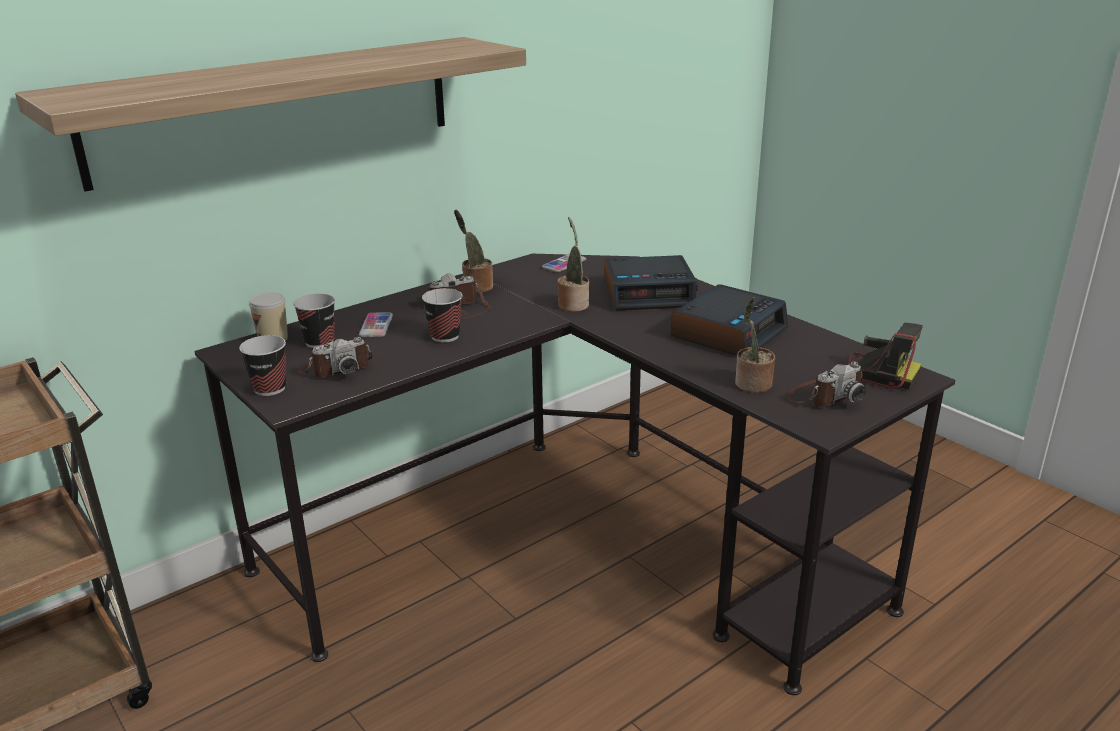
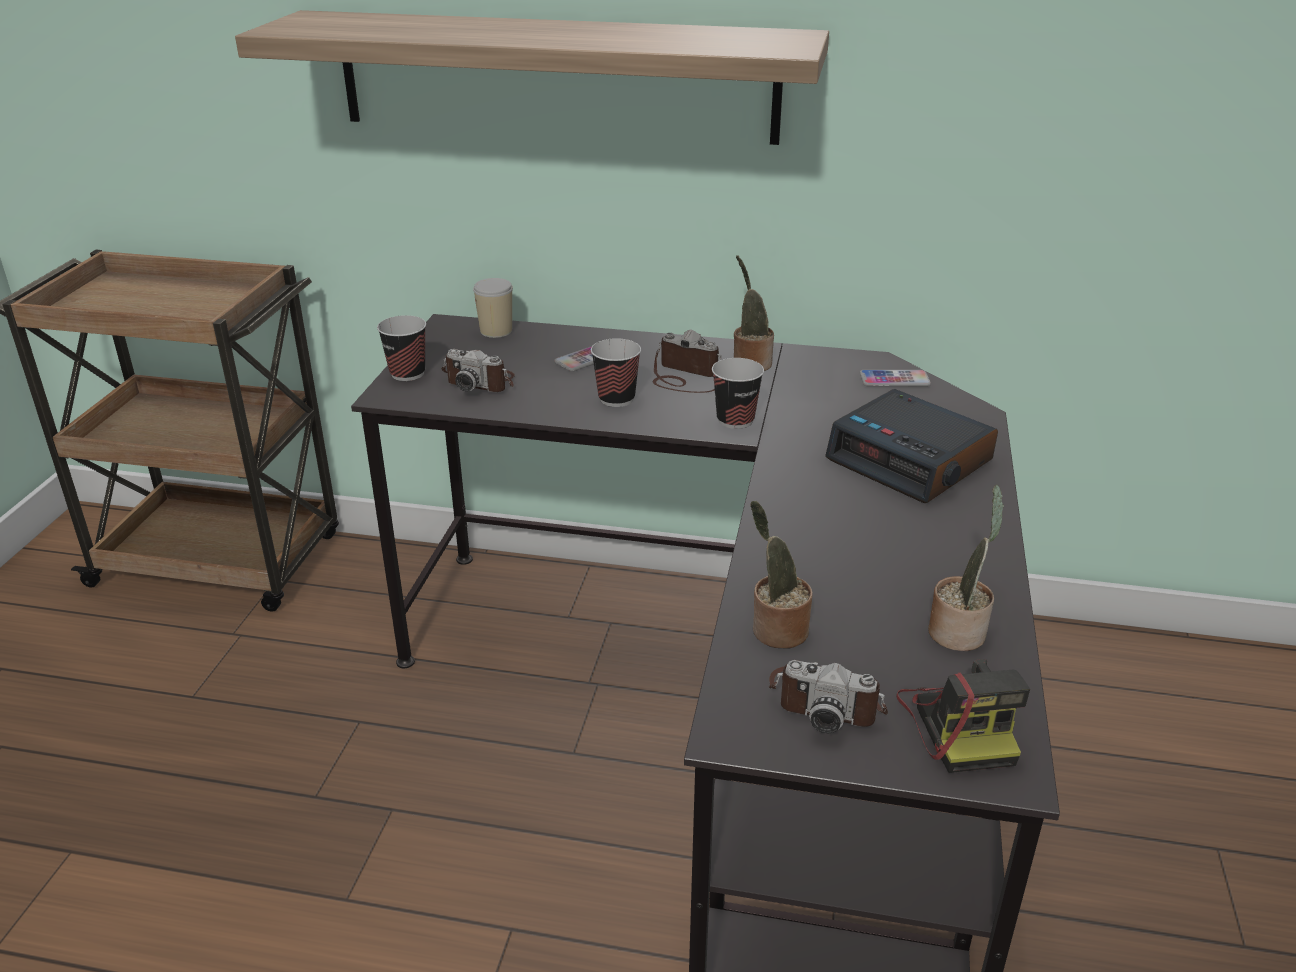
camera: 50 degrees right, 5 degrees up
cup [293,294,335,348] -> cup moved to [712,358,764,429]
potted plant [557,217,589,312] -> potted plant moved to [928,485,1004,651]
alarm clock [671,285,788,356] -> none

